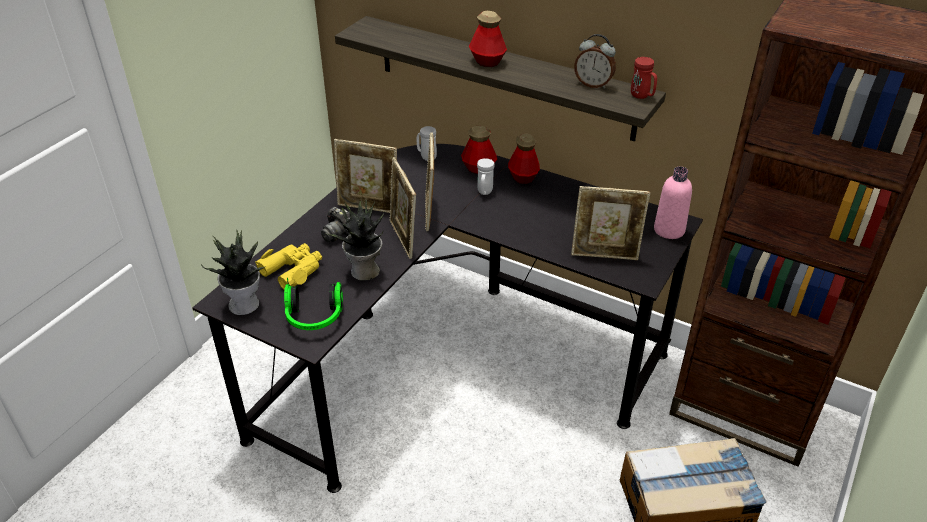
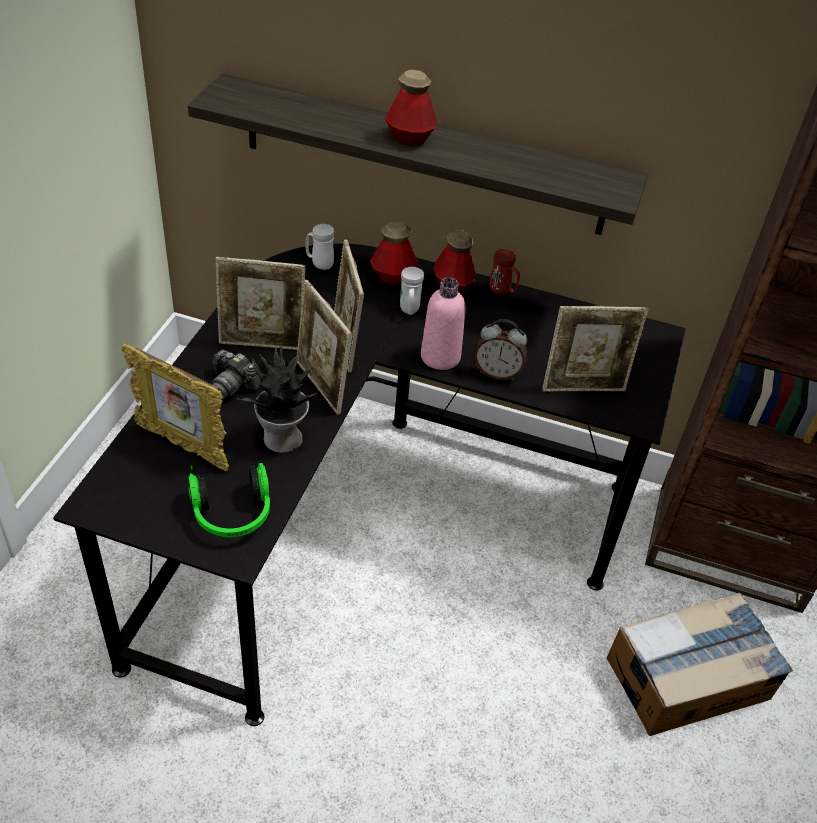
camera: 15 degrees left, 5 degrees up
potted plant [201,229,267,315] -> none
yellow binoculars [255,243,322,290] -> picture frame [122,343,229,471]
alarm clock [574,34,616,89] -> alarm clock moved to [474,319,527,380]
red mug [631,57,657,99] -> red mug moved to [489,249,520,295]
pink bottle [654,166,692,239] -> pink bottle moved to [421,277,466,370]

